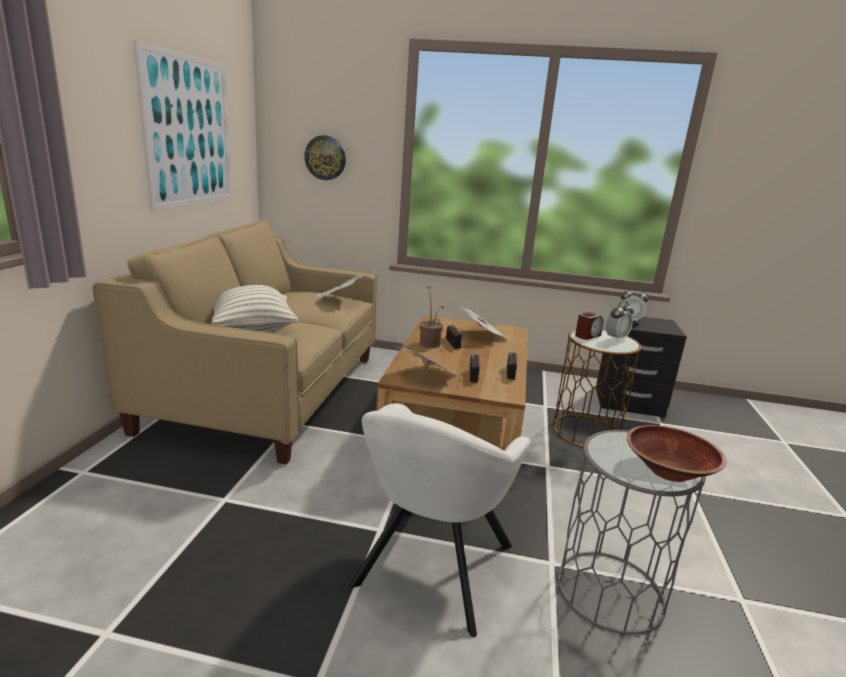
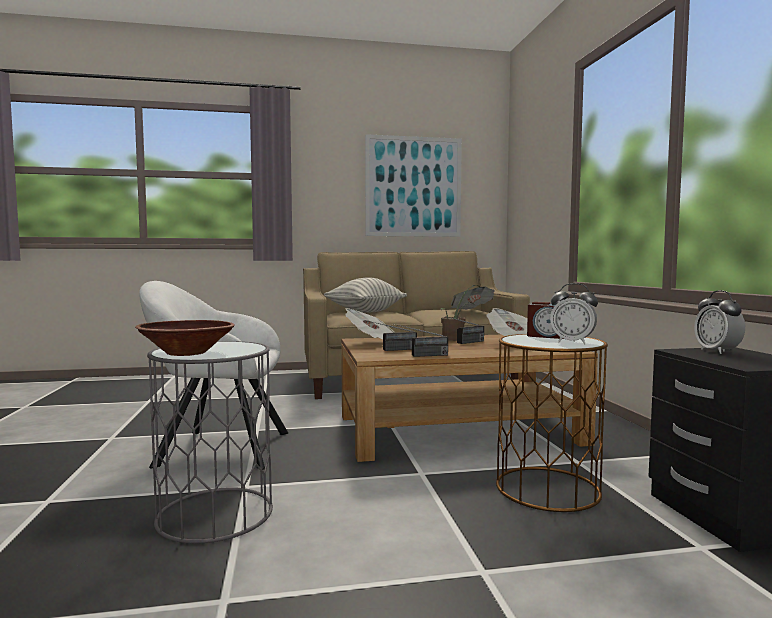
camera: 70 degrees right, 15 degrees down
wall clock [304,135,346,180] -> none

